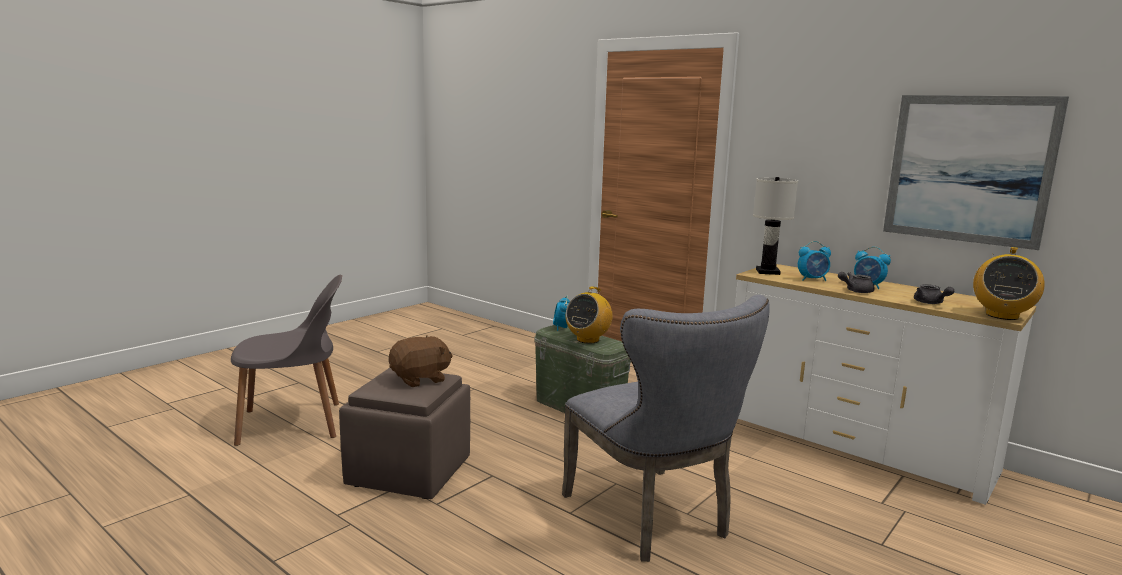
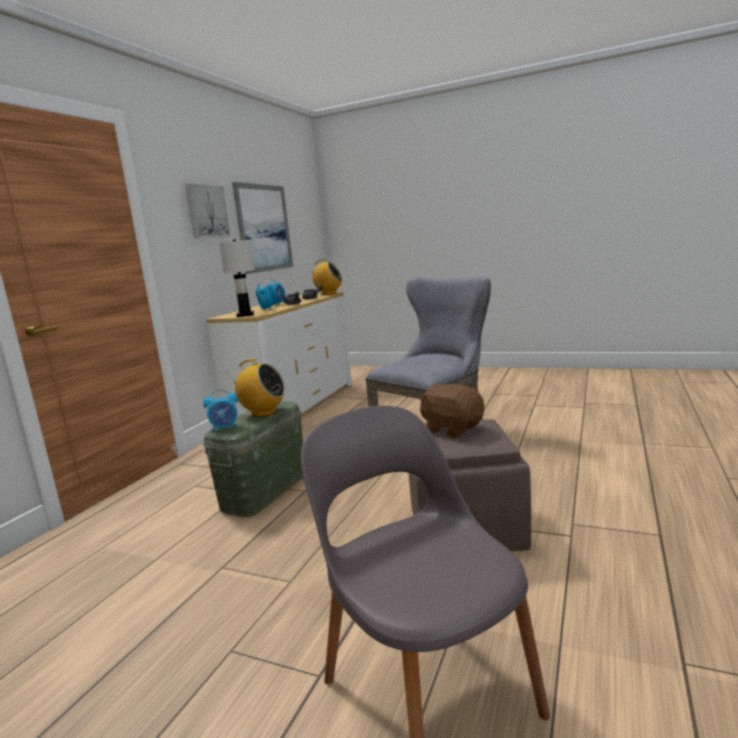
camera: 105 degrees left, 0 degrees up
none -> picture [185,183,231,238]

